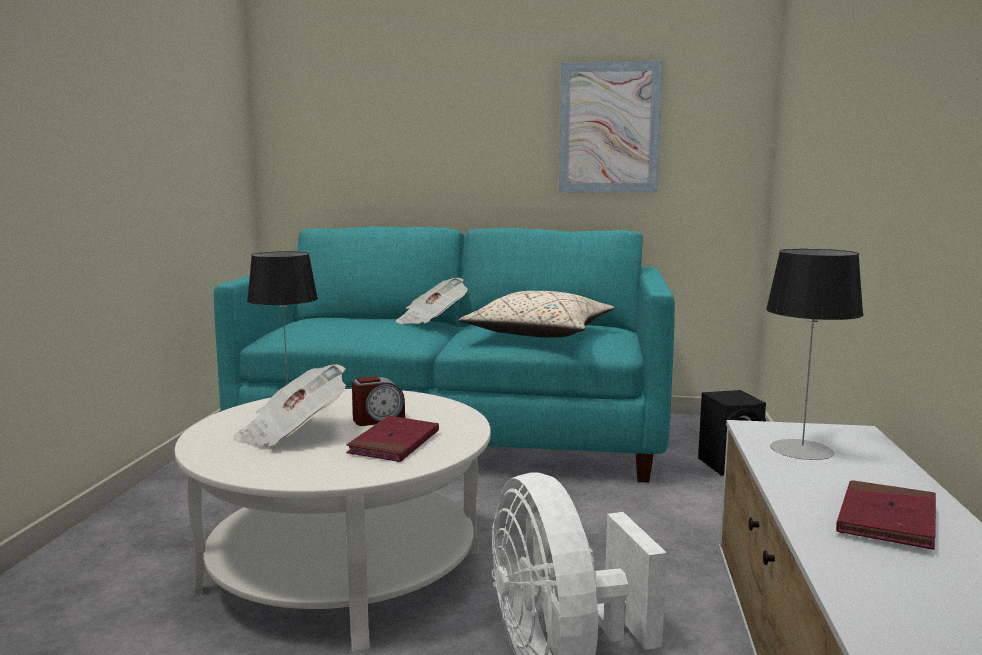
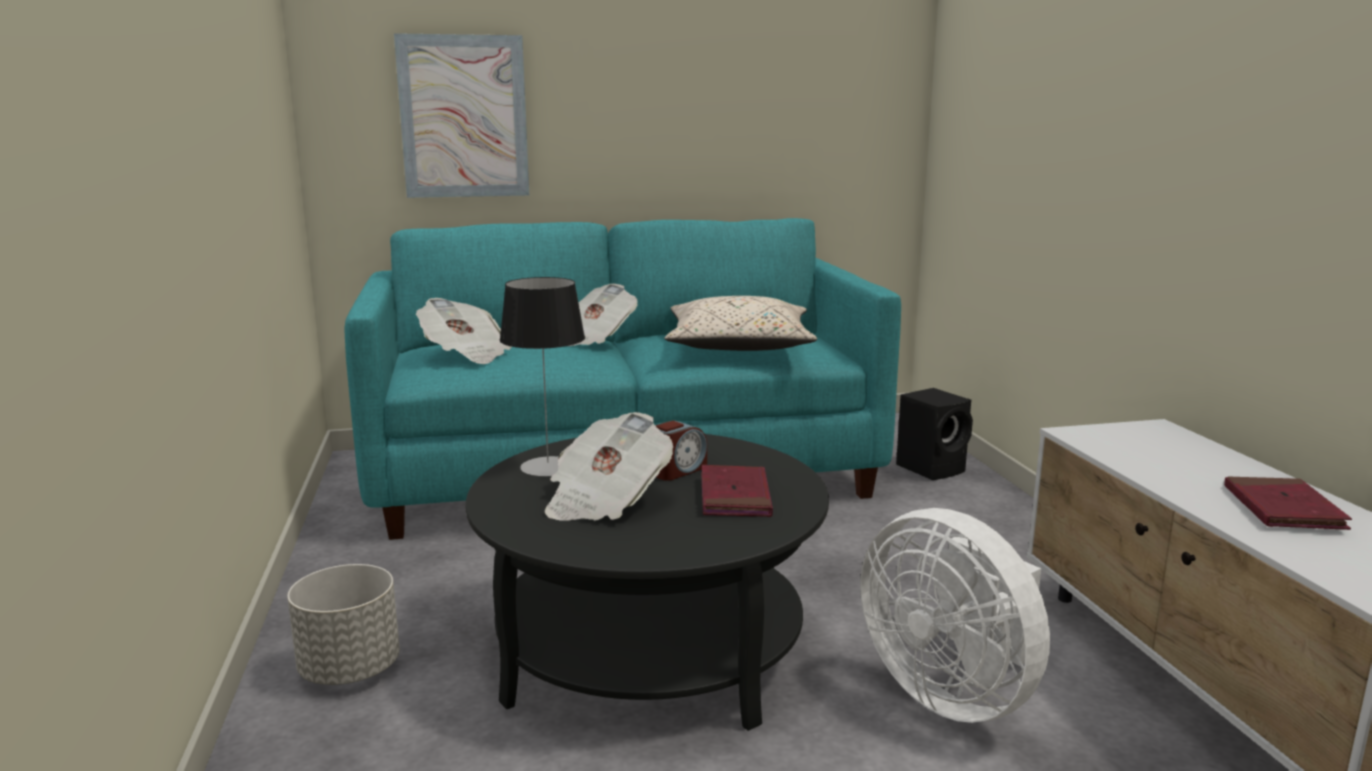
camera: 20 degrees left, 5 degrees up
white coffee table [175,389,491,652] -> black coffee table [466,434,829,731]
picture [559,61,663,192] -> picture moved to [394,33,529,198]
table lamp [766,249,864,460] -> none
none -> grey planter [287,564,400,685]
none -> newspaper [416,298,512,364]

